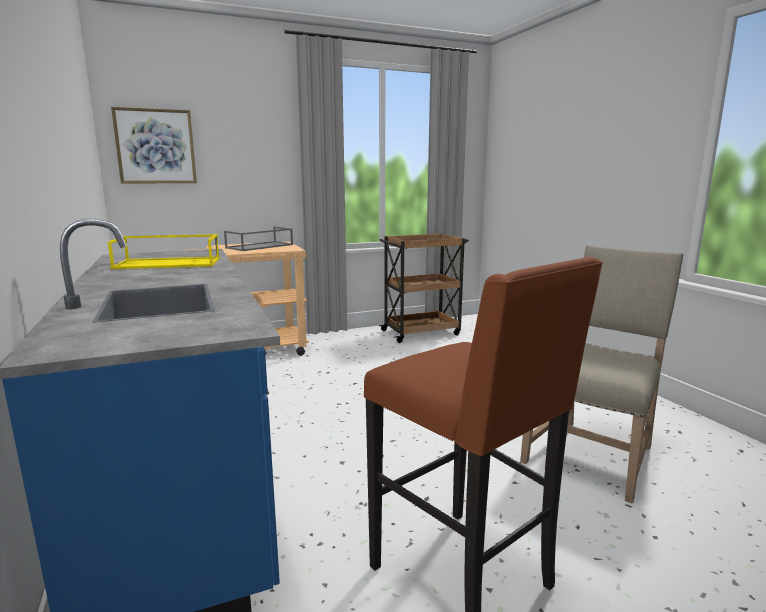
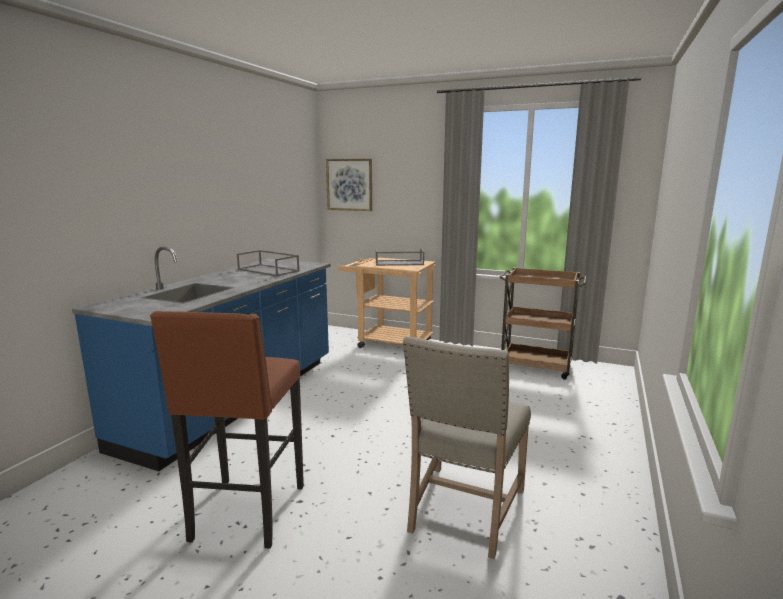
camera: 45 degrees right, 0 degrees up
yellow tray [108,234,220,269] -> grey tray [237,250,300,276]
beige chair [520,245,683,503] -> beige chair turned 120 degrees clockwise [403,336,531,559]

